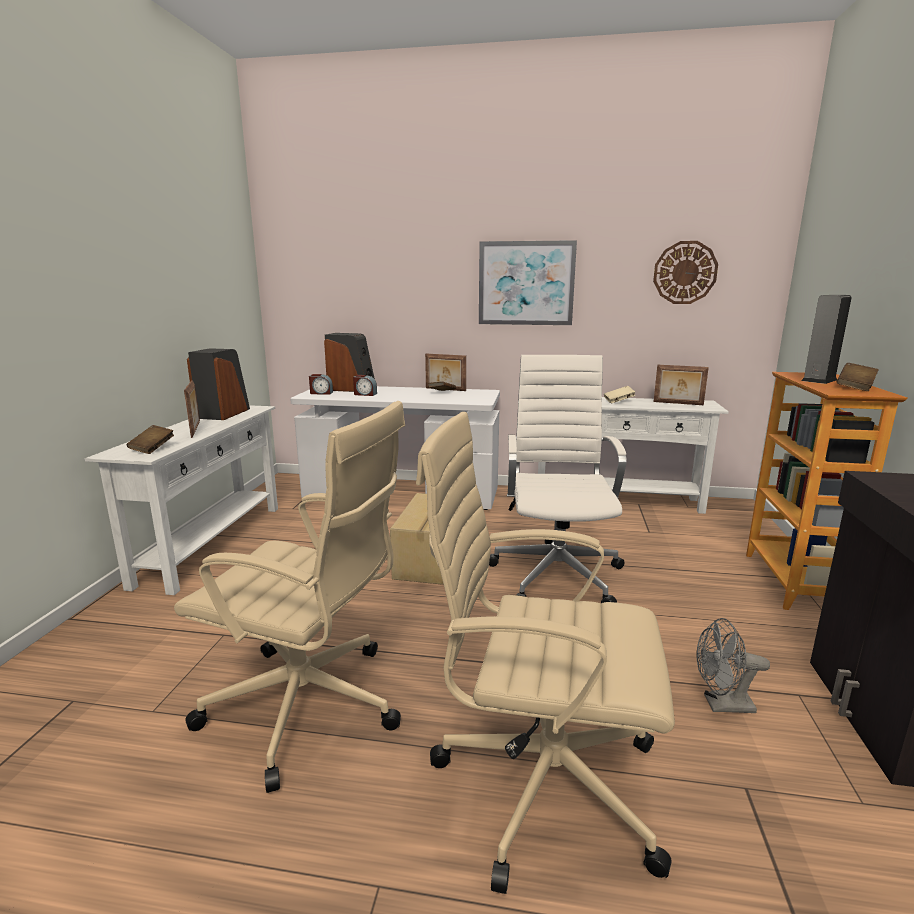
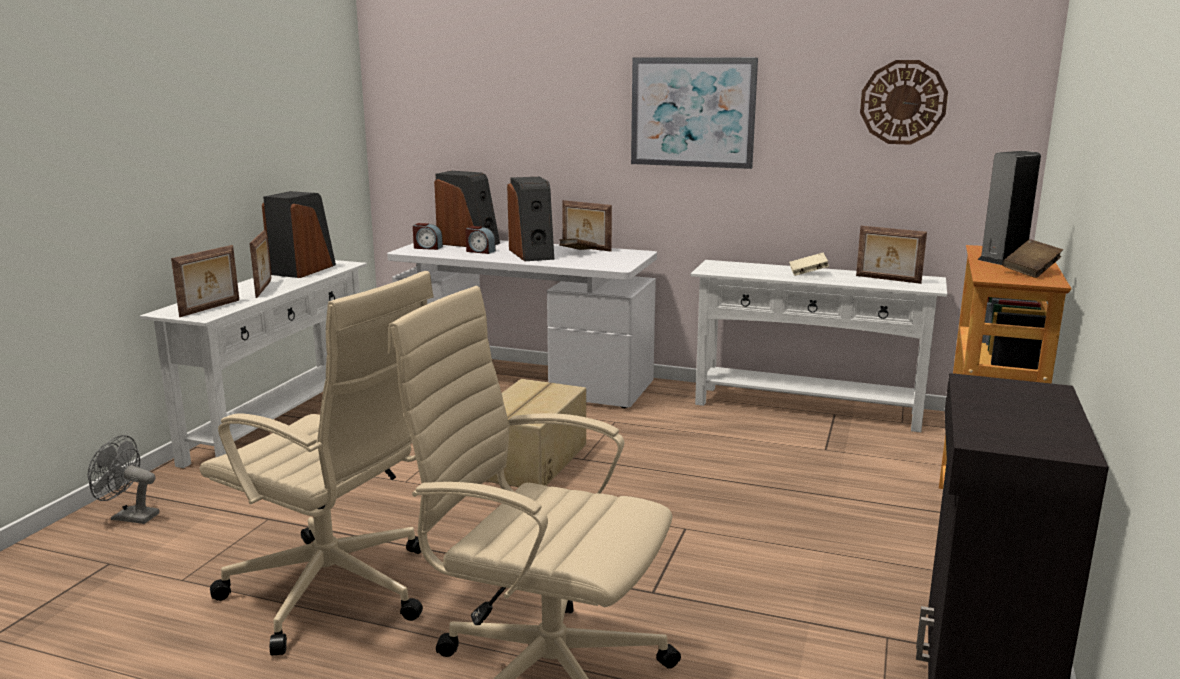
camera: 10 degrees right, 0 degrees up
brown book [127,425,174,454] -> picture frame [171,245,239,317]
white office chair [489,355,627,603] -> none
grey fan [696,618,770,713] -> grey fan moved to [88,435,159,524]
none -> speaker [507,177,554,261]

